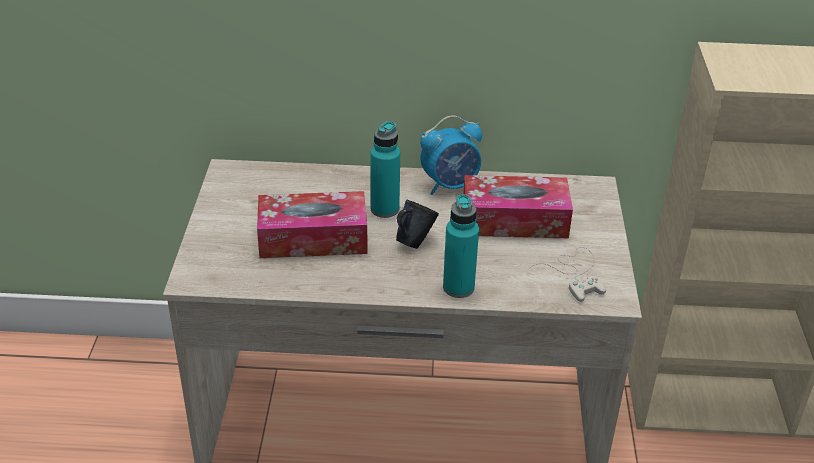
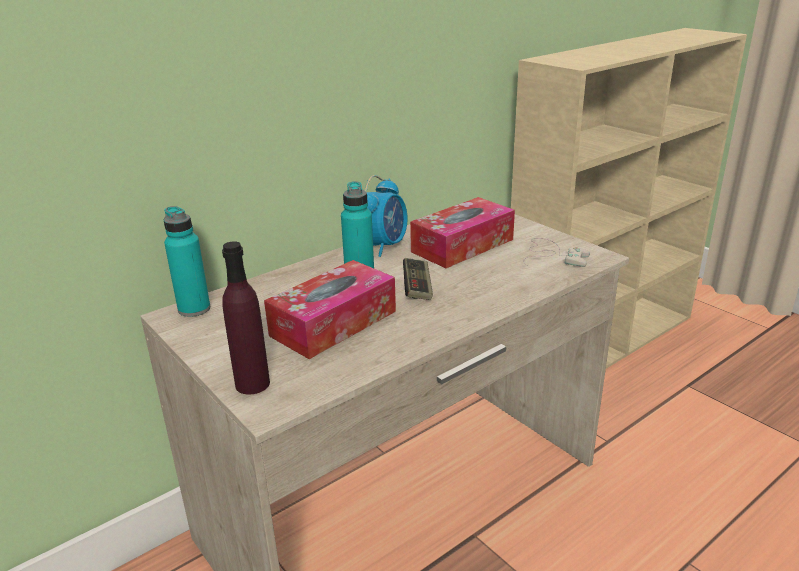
camera: 40 degrees left, 10 degrees down
blue mug [396,200,439,249] -> game controller [403,258,433,300]
turquoise bottle [443,194,479,298] -> turquoise bottle moved to [163,206,210,317]
none -> purple bottle [222,241,270,395]

